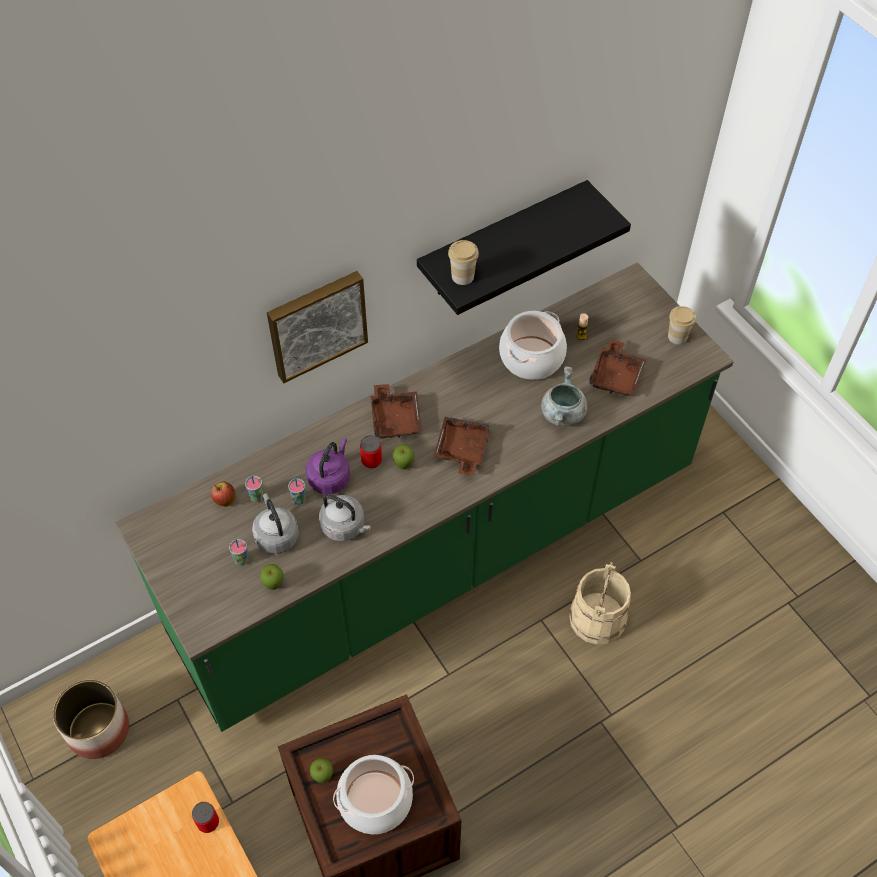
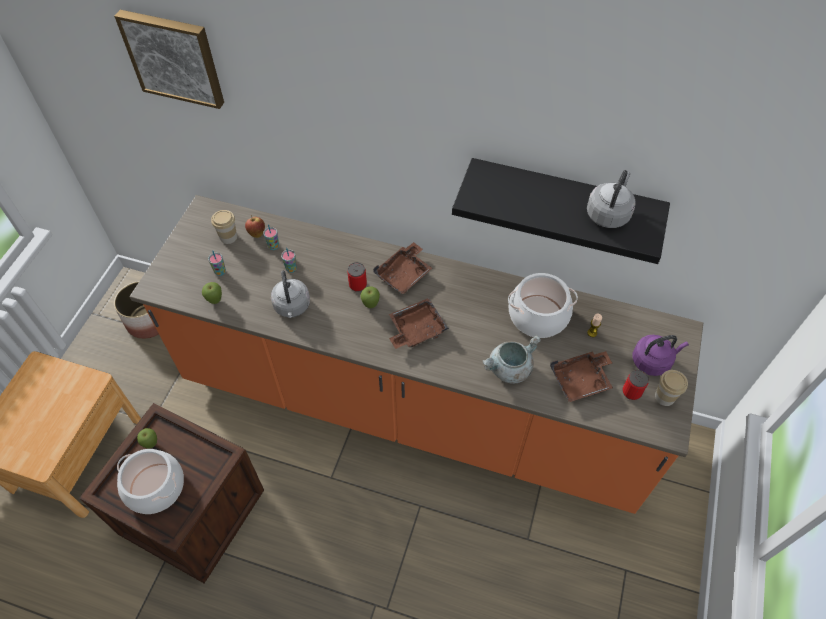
camera: 50 degrees right, 0 degrees up
green counter [115,262,734,732] -> orange counter [130,195,703,514]
can [192,802,219,833] -> can moved to [622,370,649,400]
grey kettle [252,493,299,554] -> grey kettle moved to [587,170,636,228]
picture [267,271,368,383] -> picture moved to [114,10,224,109]
purple kettle [306,438,350,494] -> purple kettle moved to [633,335,689,376]
cup [448,240,479,285] -> cup moved to [211,210,237,244]
beige bucket [569,562,631,645] -> none

